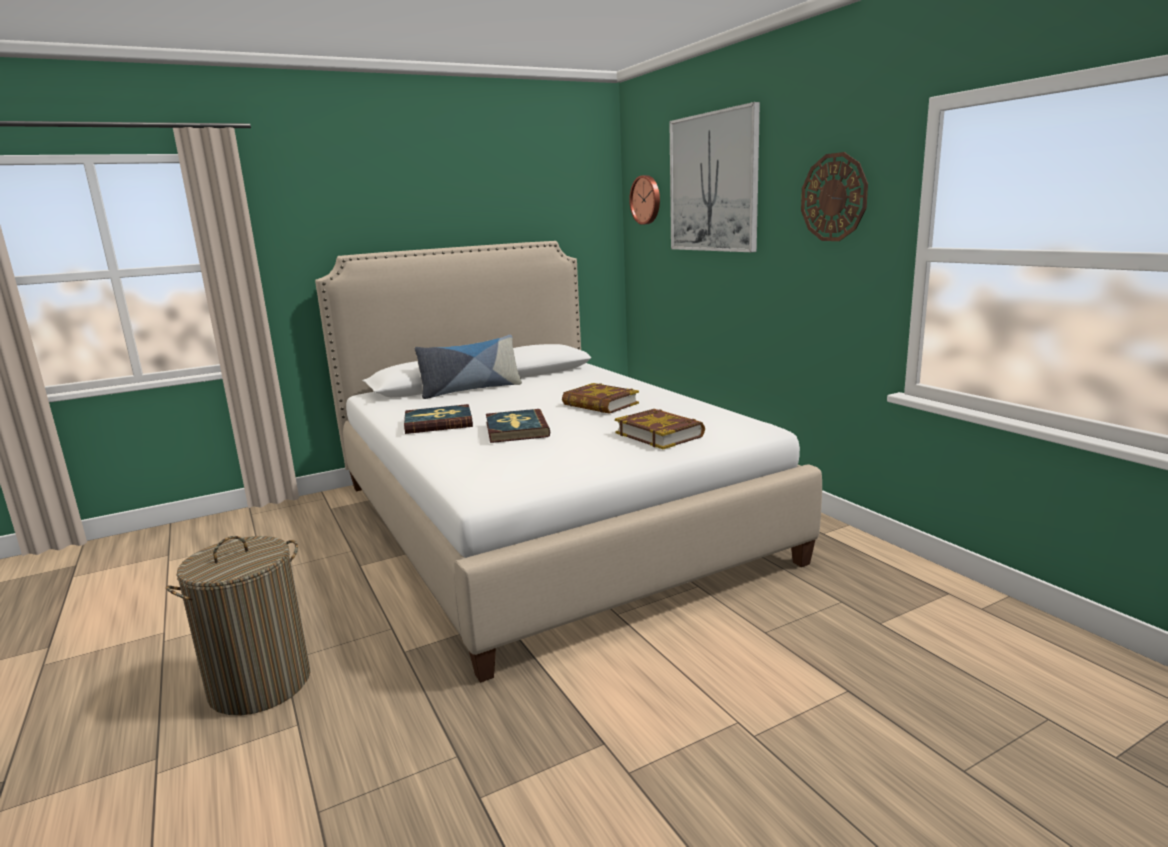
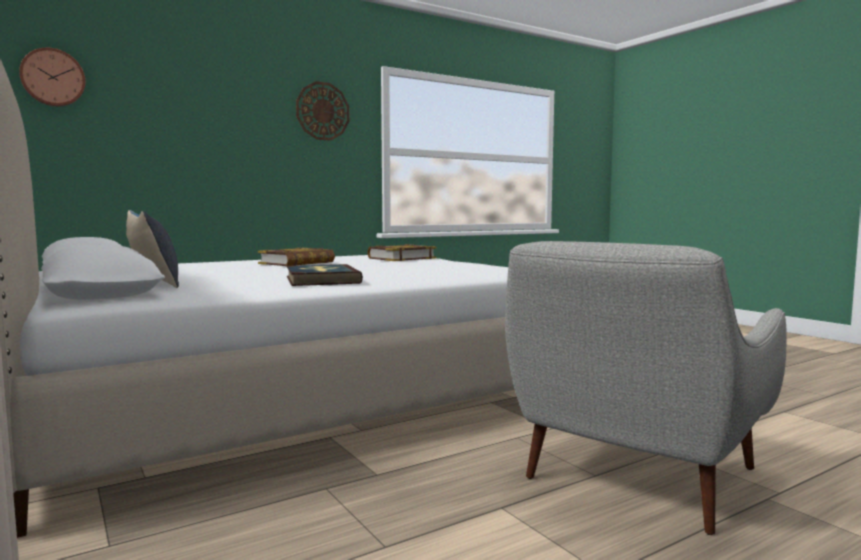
camera: 95 degrees left, 10 degrees down
laundry basket [166,536,311,715] -> grey armchair [505,241,786,535]
book [486,409,550,443] -> none
picture [669,102,760,252] -> none

